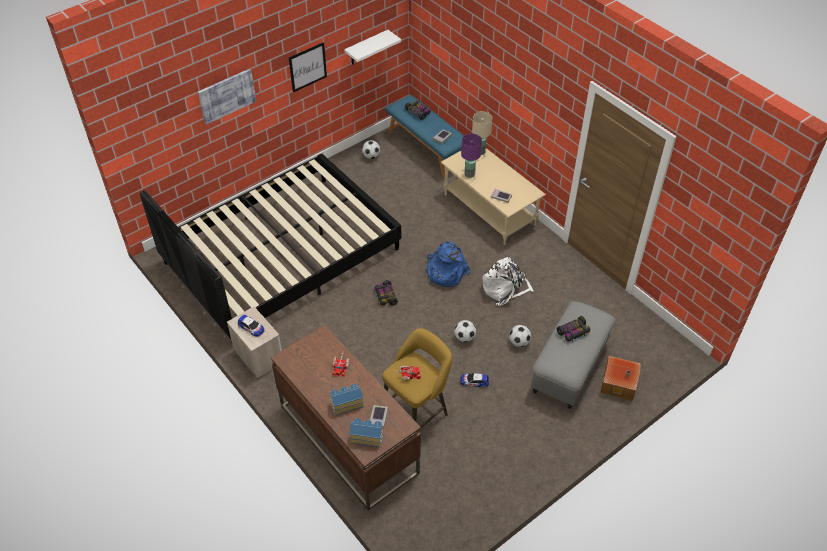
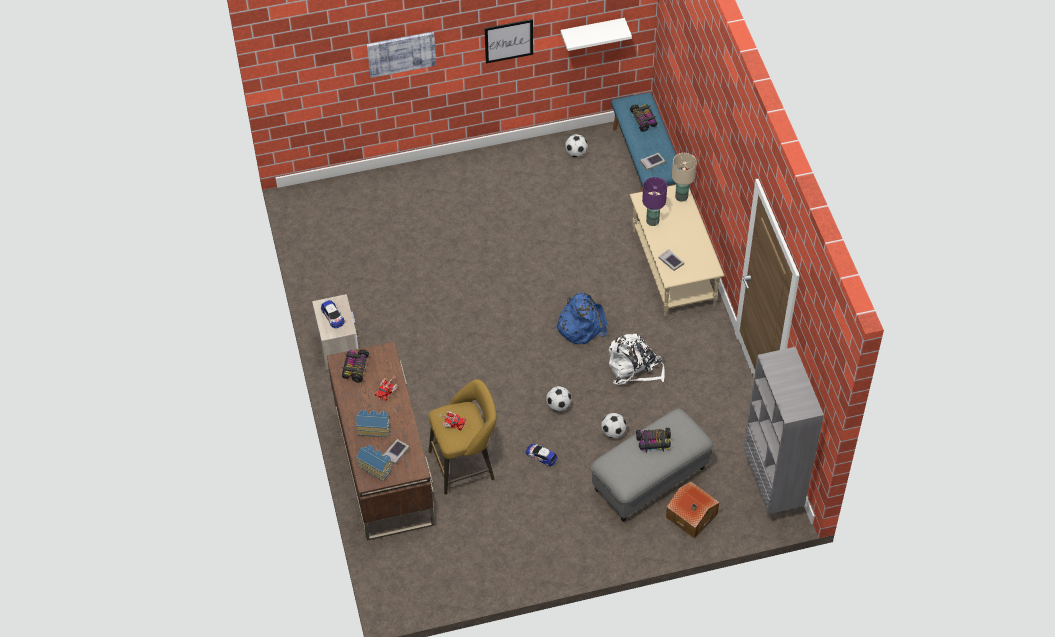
camera: 25 degrees right, 5 degrees up
black bed [140,154,401,342] -> none
toy car [374,280,398,306] -> toy car moved to [341,349,369,383]
none -> grey bookcase [743,347,824,518]

